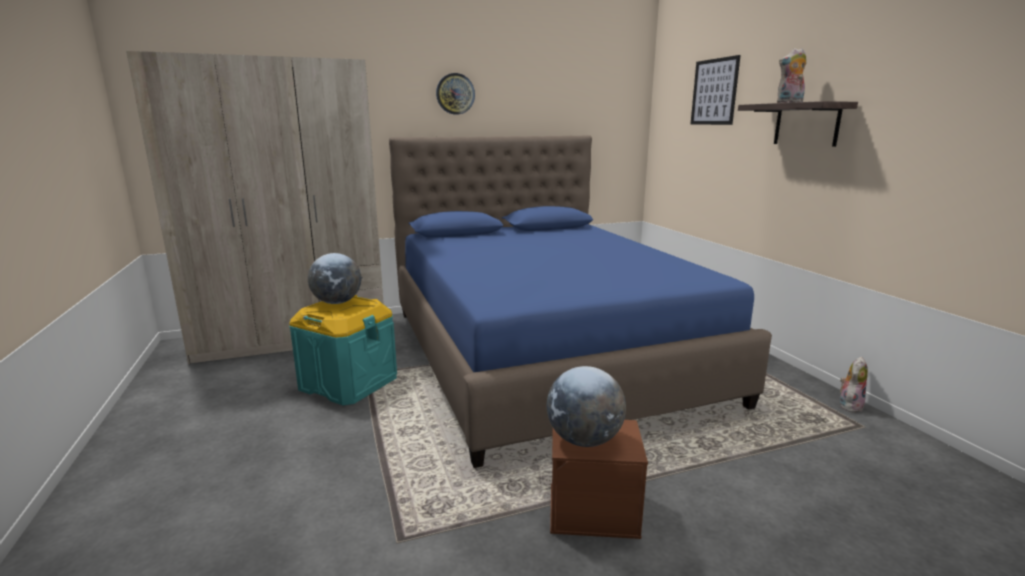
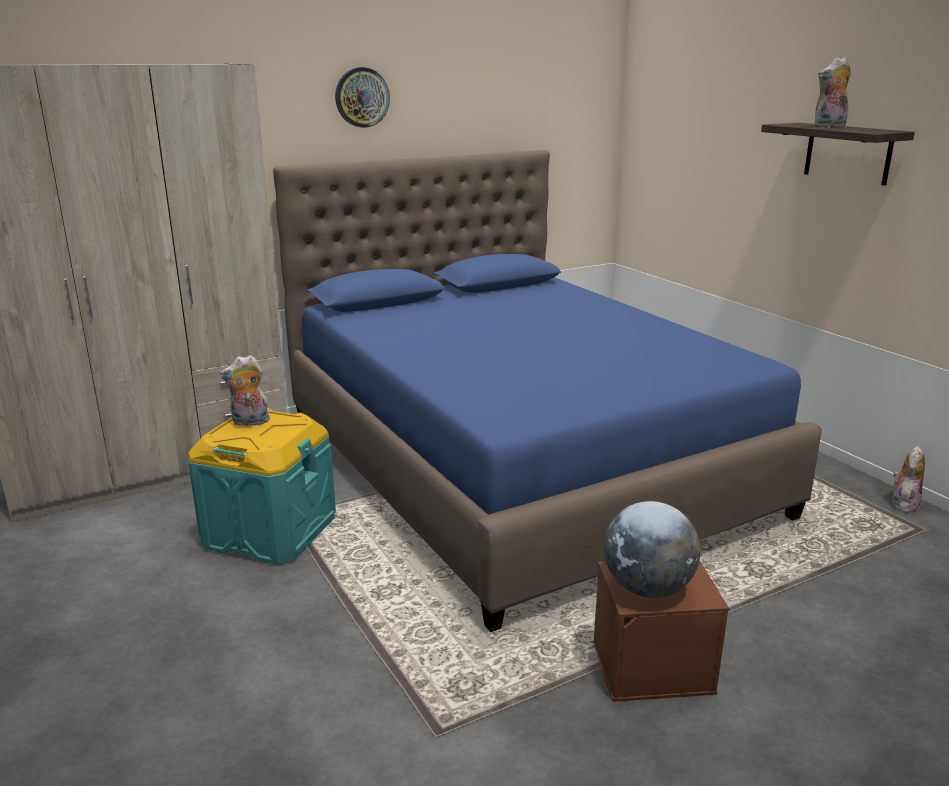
camera: 10 degrees left, 5 degrees up
globe [308,253,361,304] -> plush toy [220,355,270,426]
picture [691,55,741,125] -> none

